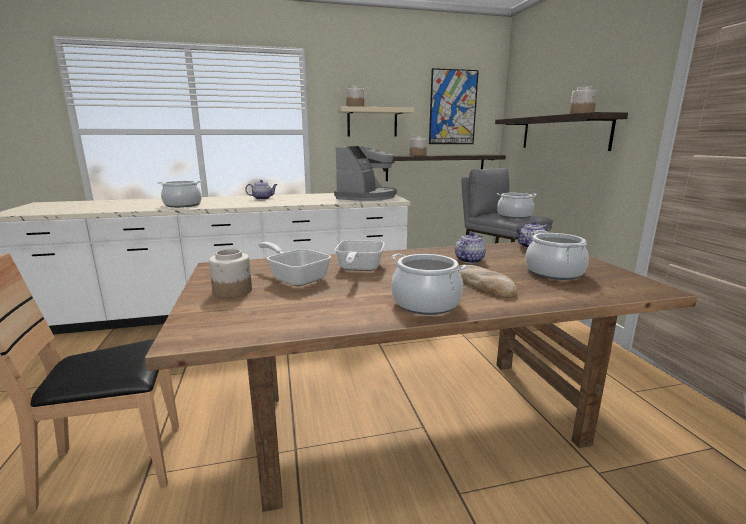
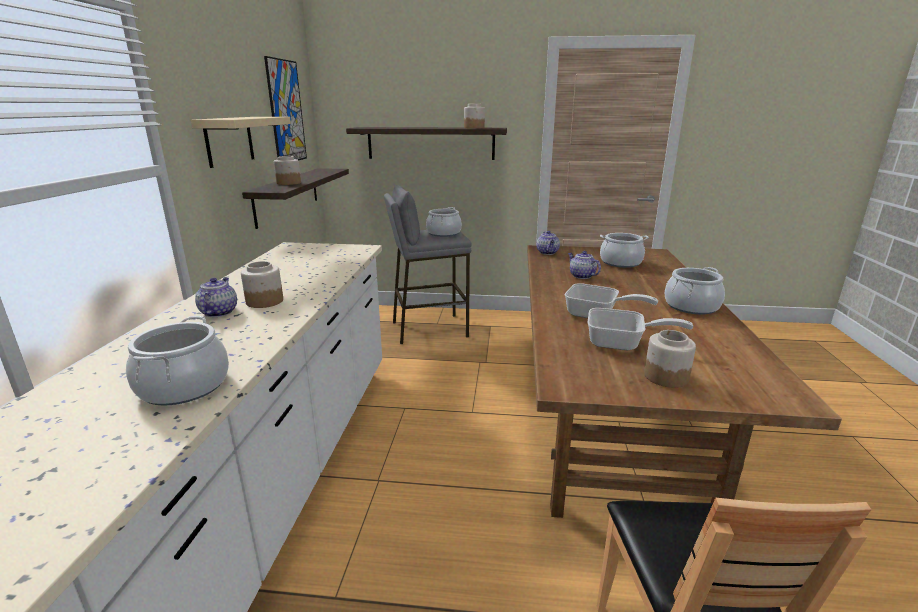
camera: 70 degrees left, 5 degrees up
frying pan [258,242,331,287] -> frying pan turned 135 degrees counterclockwise [587,308,693,350]
coffee machine [334,146,397,201] -> none
jar [346,86,364,107] -> jar moved to [241,261,283,308]
bread [459,265,517,298] -> none

